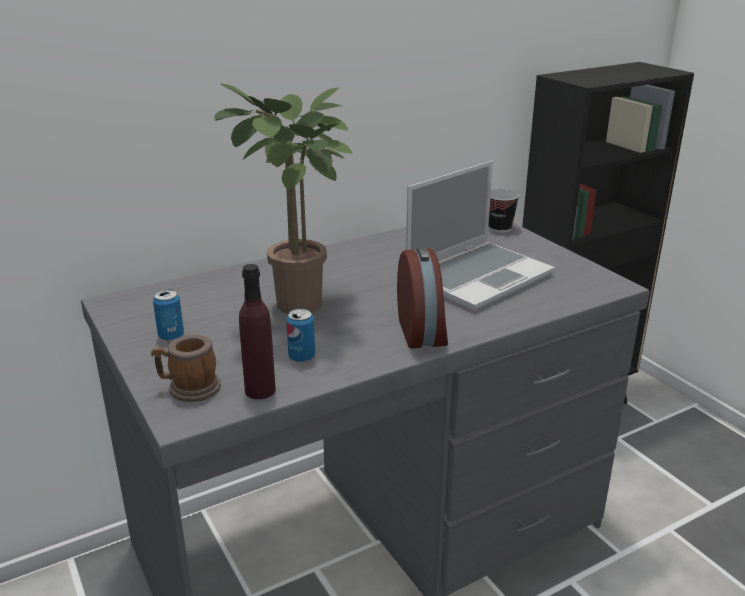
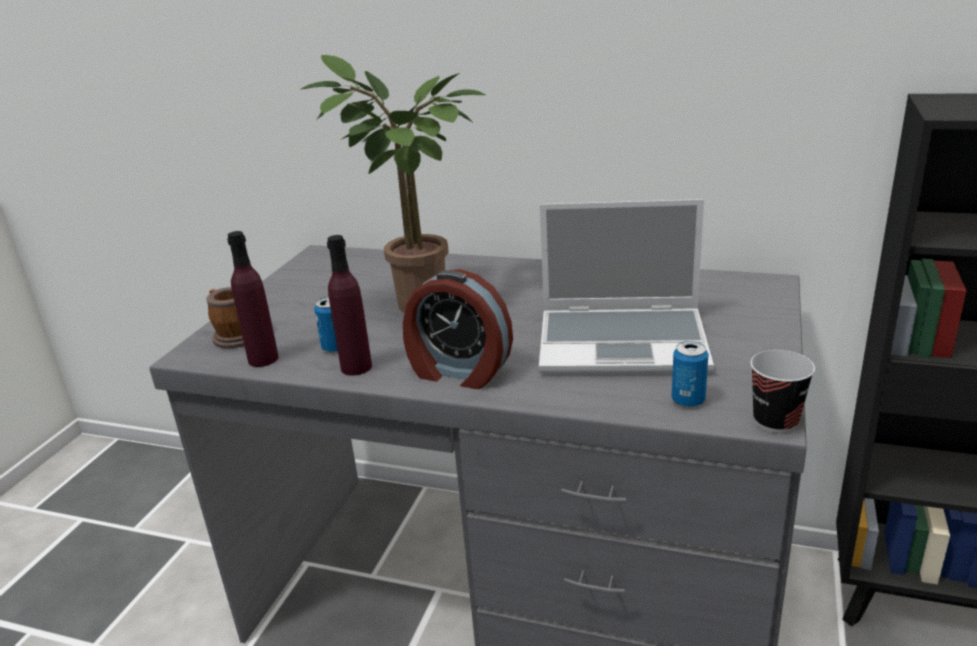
camera: 50 degrees right, 0 degrees up
can [153,290,184,341] -> can moved to [672,341,709,408]
alarm clock [397,246,448,349] -> alarm clock turned 75 degrees clockwise [403,269,513,389]
cup [488,189,520,233] -> cup moved to [750,350,815,433]
none -> purple bottle [327,235,372,376]

